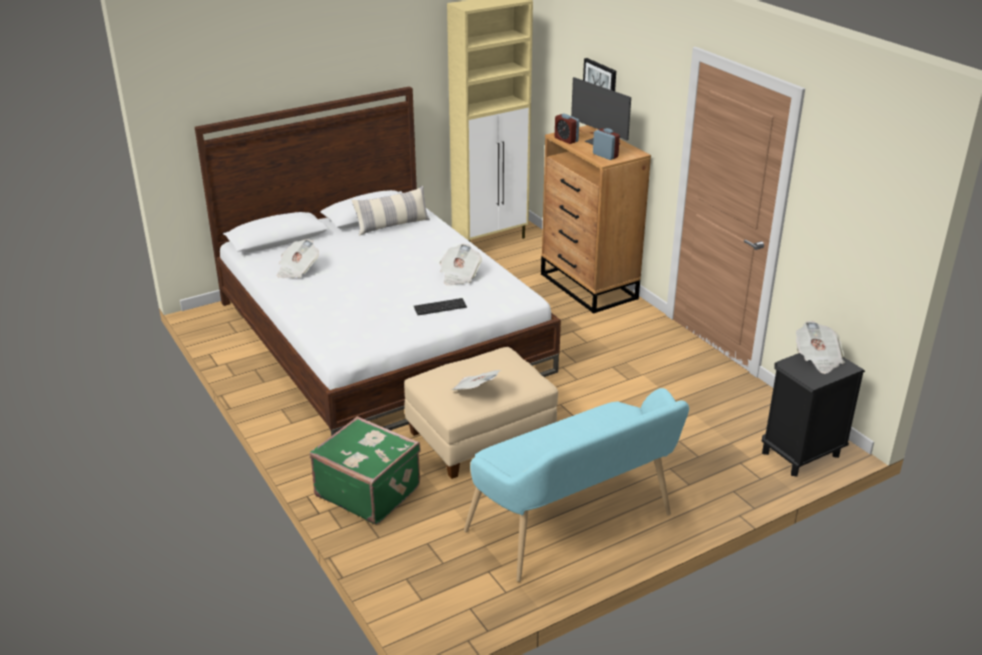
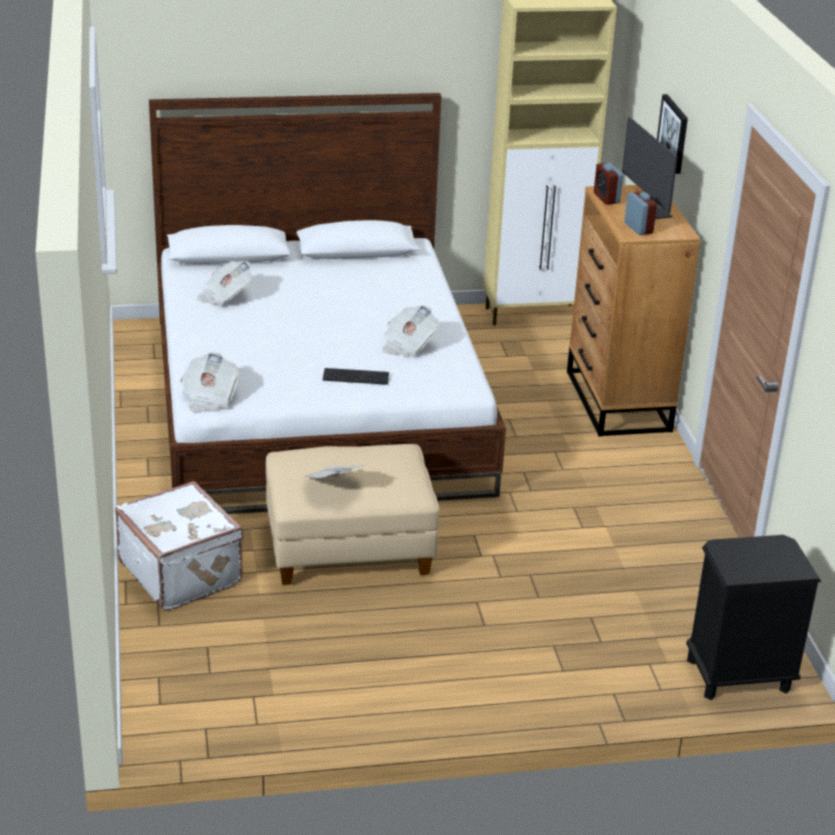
camera: 20 degrees right, 0 degrees up
green suitcase [310,416,421,524] -> white suitcase [115,481,243,611]
pillow [352,186,430,236] -> none
turquoise bench [464,388,689,582] -> none
newspaper [796,321,845,374] -> newspaper moved to [181,352,240,412]

